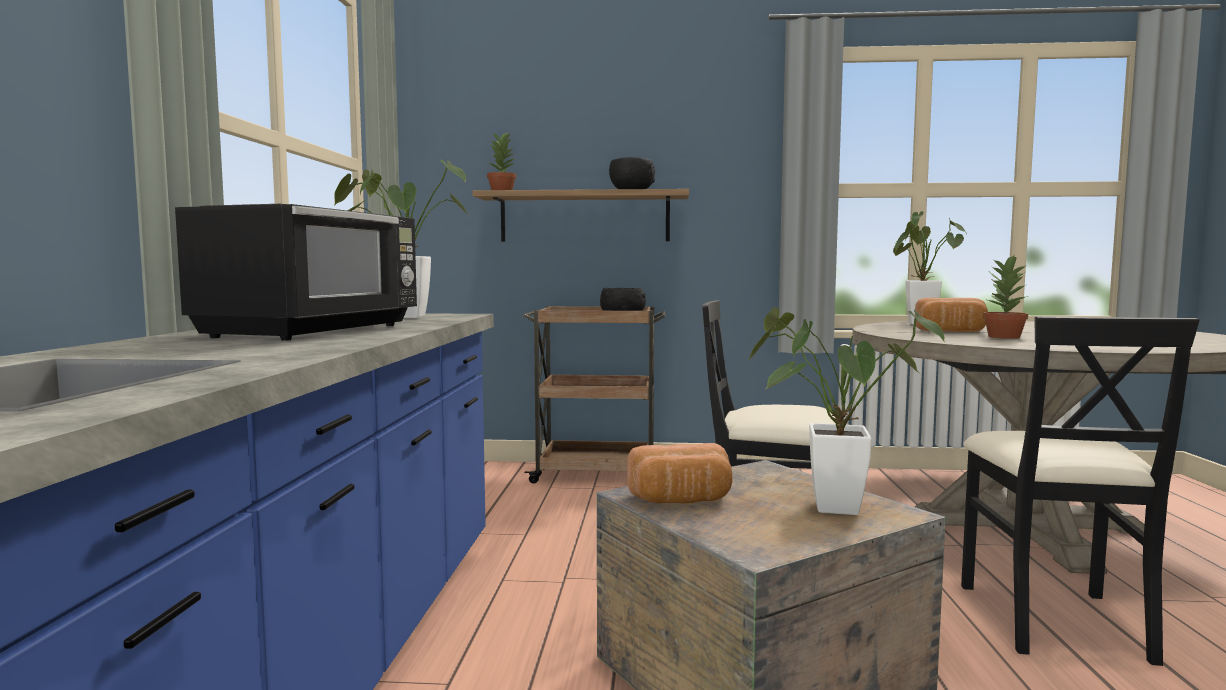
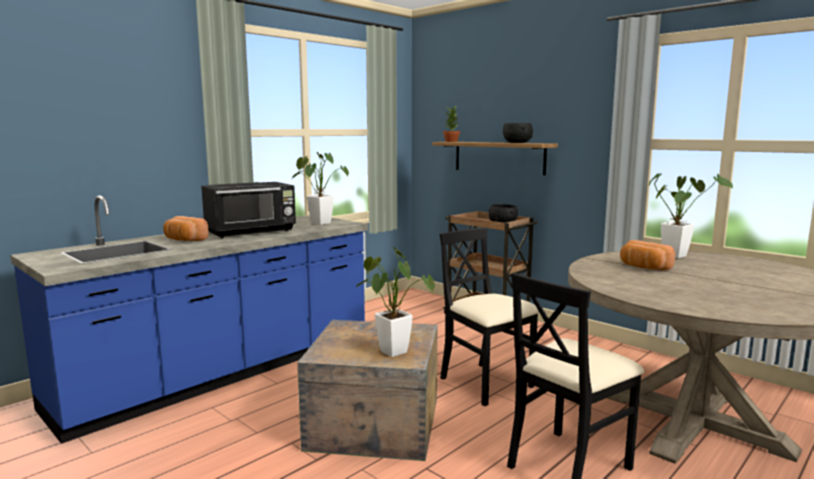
camera: 40 degrees right, 5 degrees up
bread [627,443,733,503] -> bread moved to [163,216,209,241]
potted plant [983,255,1028,339] -> none

